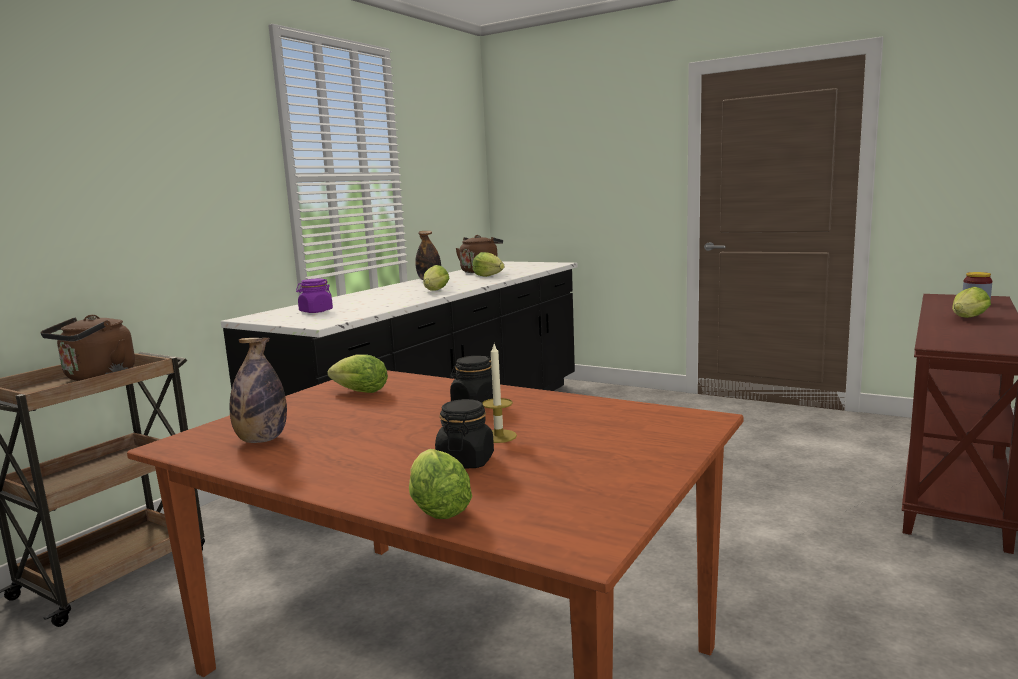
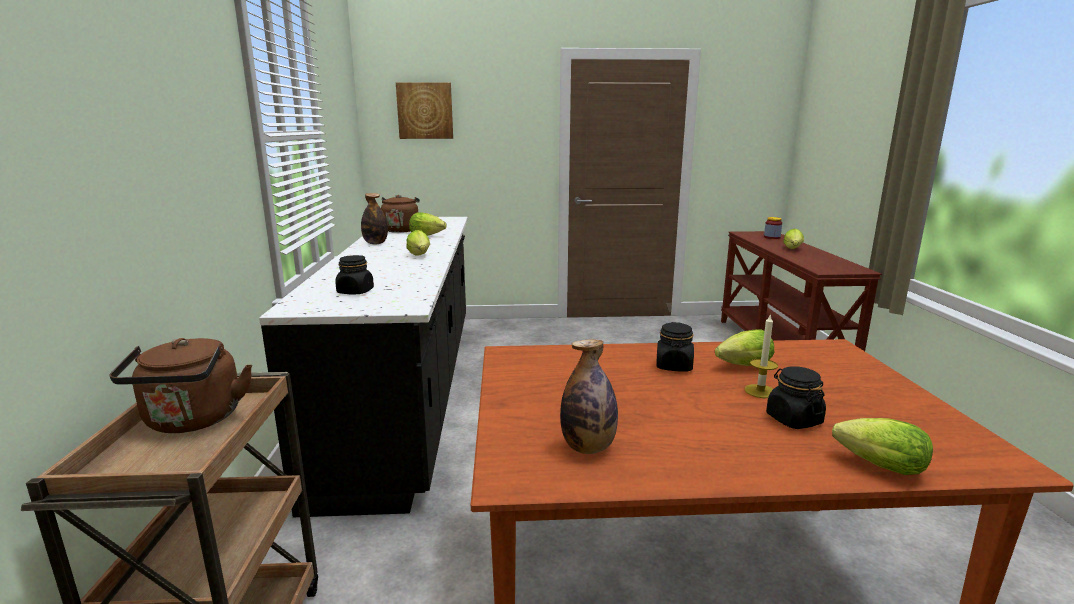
camera: 35 degrees left, 5 degrees up
purple jar [296,278,333,313] -> black jar [335,255,374,295]
lettuce [327,354,388,393] -> lettuce moved to [715,329,774,366]
none -> picture [396,83,453,139]

